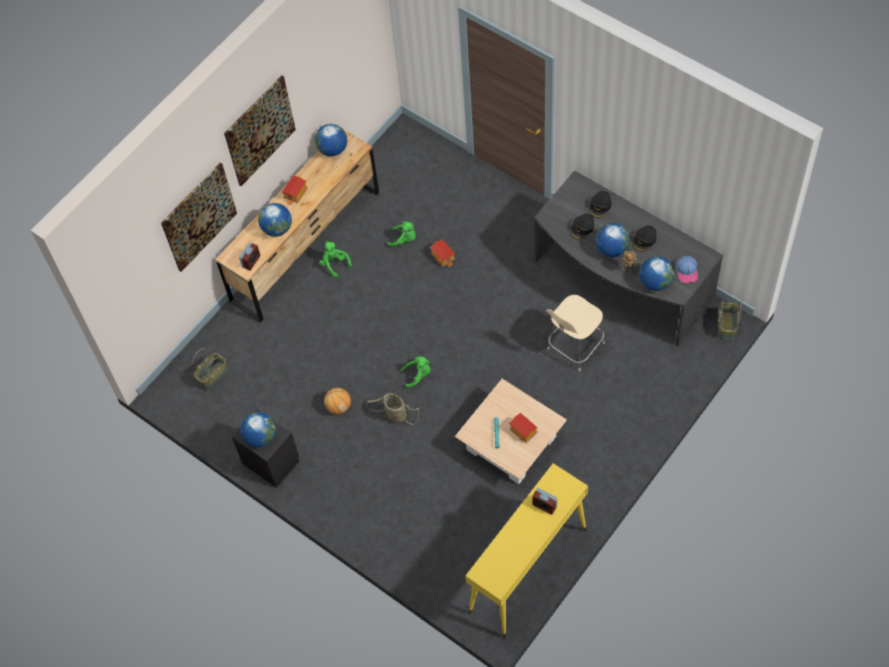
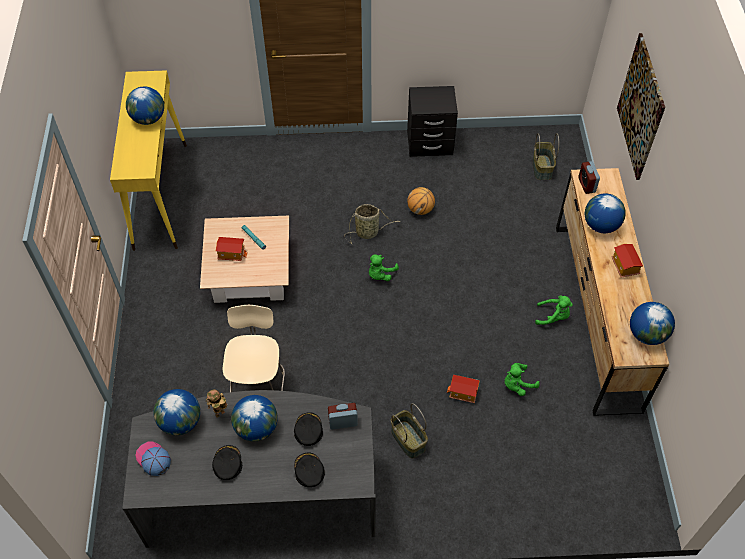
camera: 135 degrees right, 5 degrees down
picture [224,75,296,186] -> none
globe [240,412,276,447] -> globe moved to [126,87,164,125]
alarm clock [532,488,557,515] -> alarm clock moved to [328,403,358,430]
basket [718,300,741,341] -> basket moved to [391,403,428,458]

